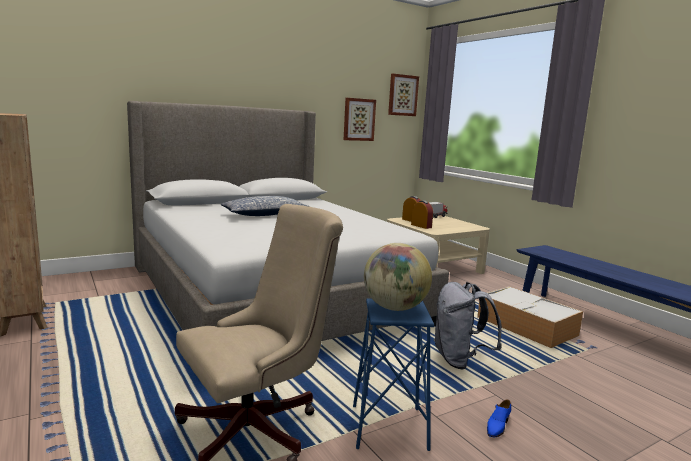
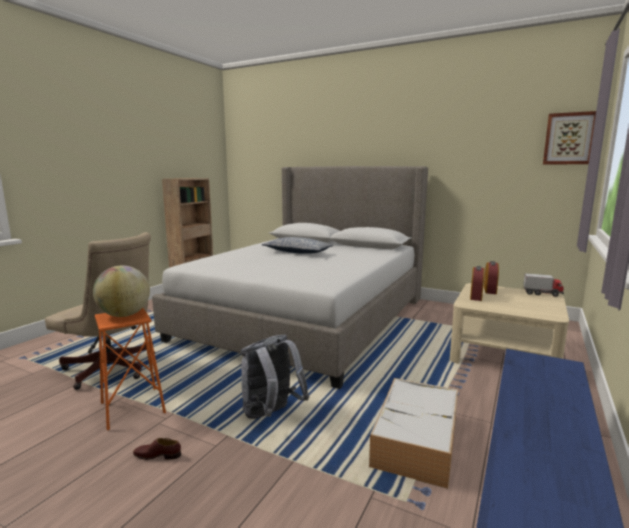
camera: 60 degrees right, 0 degrees up
picture [344,98,376,141] -> none
blue stool [353,298,434,451] -> orange stool [95,308,166,430]
blue shoe [487,400,511,437] -> brown shoe [133,438,181,460]

